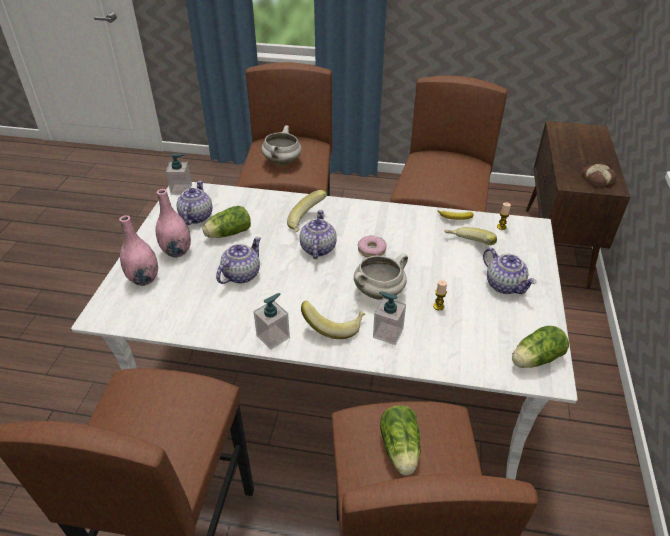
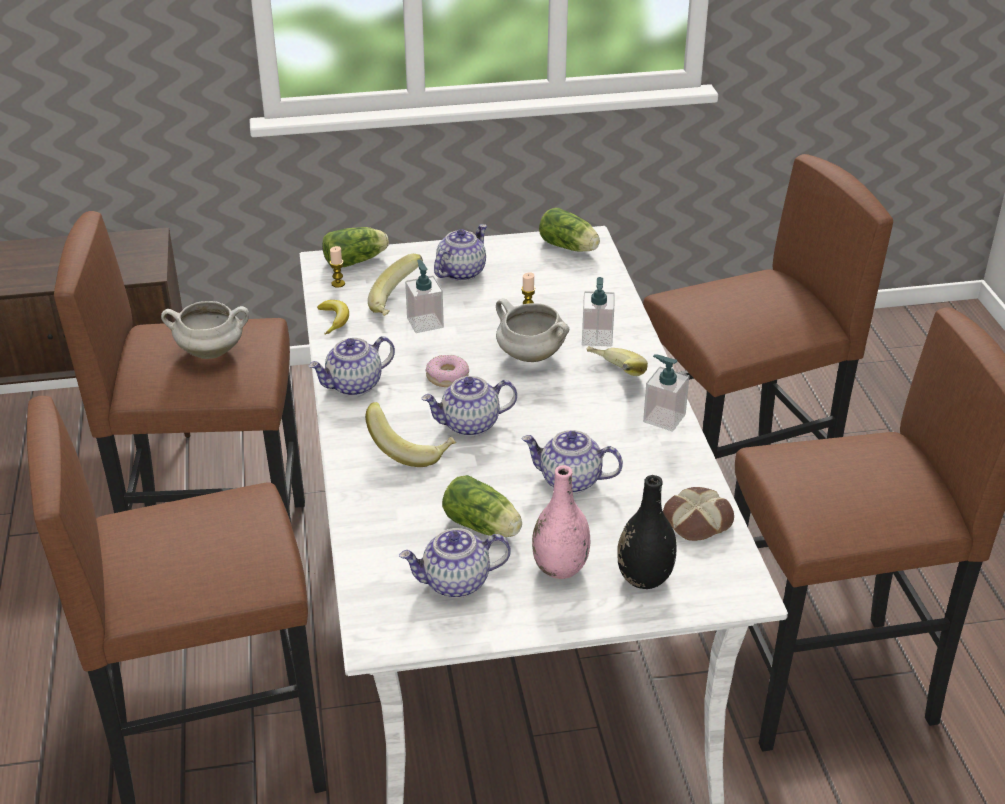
camera: 110 degrees left, 5 degrees down
pink vase [119,215,158,286] -> black vase [617,475,677,589]
soap dispenser [166,154,192,195] -> soap dispenser moved to [405,259,444,333]
white cooking pot [261,125,302,165] -> white cooking pot moved to [161,301,249,359]
lettuce [380,405,421,475] -> lettuce moved to [322,227,389,267]
bread [583,164,616,186] -> bread moved to [663,487,734,541]
none -> teapot [308,336,395,396]

